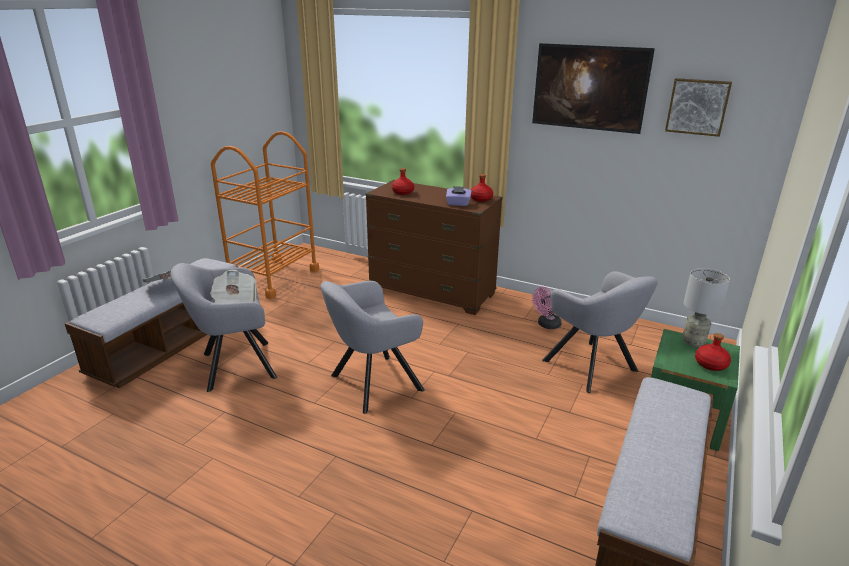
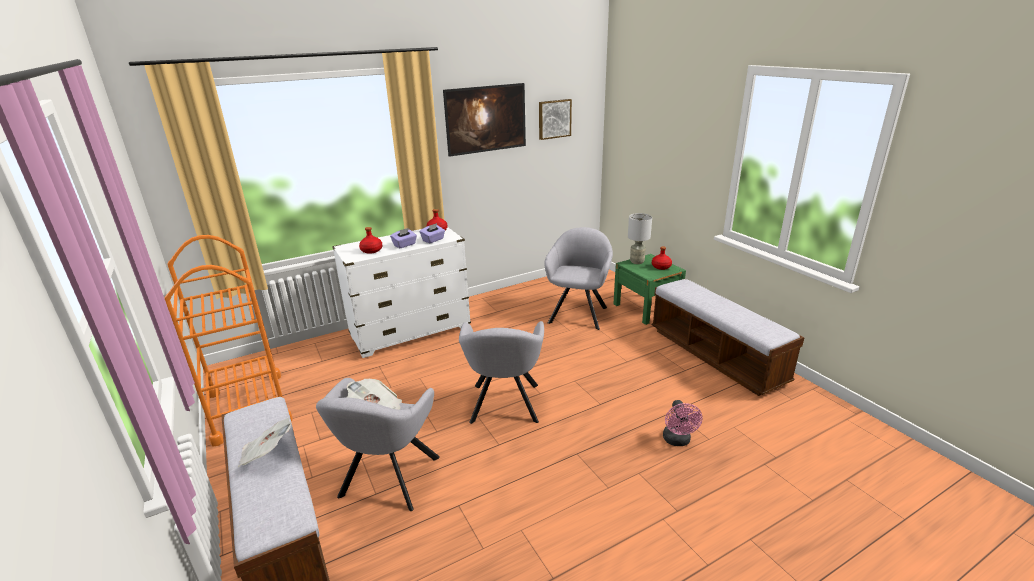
camera: 55 degrees left, 0 degrees up
brown dresser [365,180,503,315] -> white dresser [332,226,471,358]
pink fan [532,286,562,329] -> pink fan moved to [663,400,703,446]
grey armchair [542,271,658,393] -> grey armchair turned 75 degrees counterclockwise [544,227,613,330]
none -> purple tissue box [390,228,417,248]

